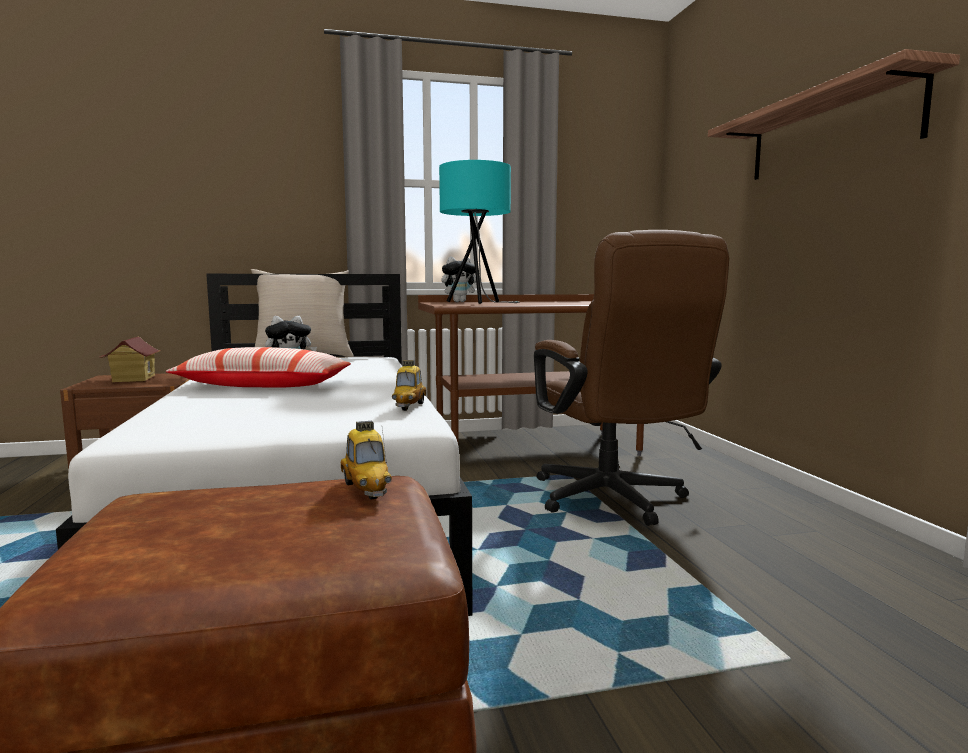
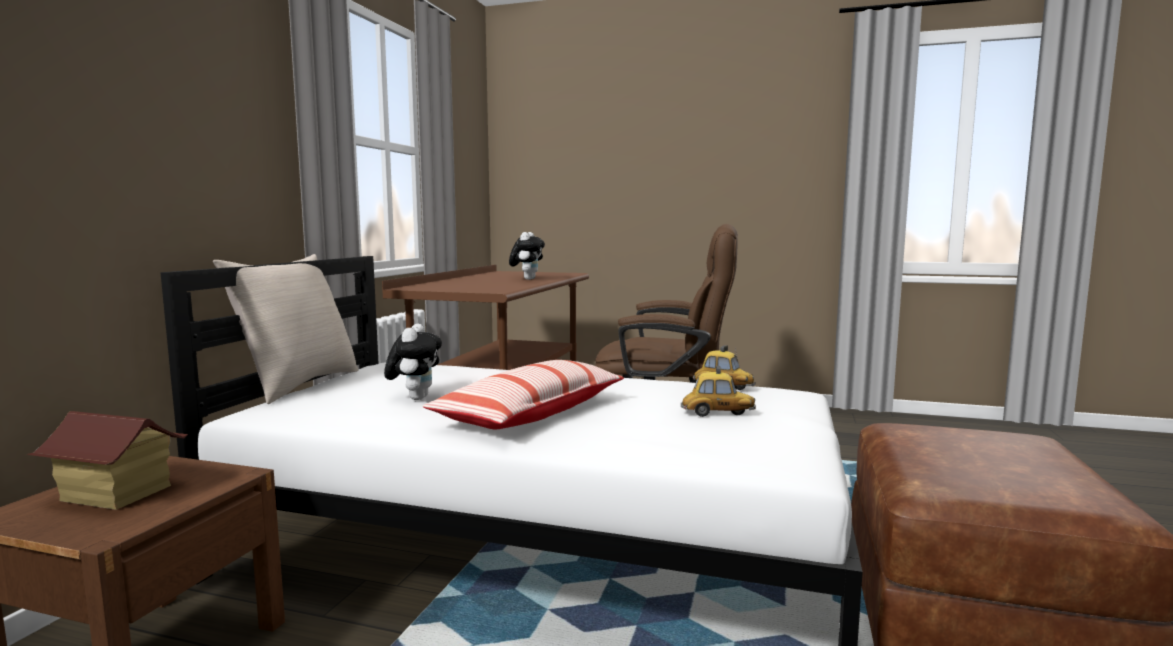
camera: 60 degrees left, 0 degrees up
toy car [341,421,392,499] -> toy car moved to [681,366,756,417]
turquoise table lamp [439,160,520,304] -> none
plush toy [441,256,481,302] -> plush toy moved to [509,232,545,280]
shelf [708,49,960,180] -> none

